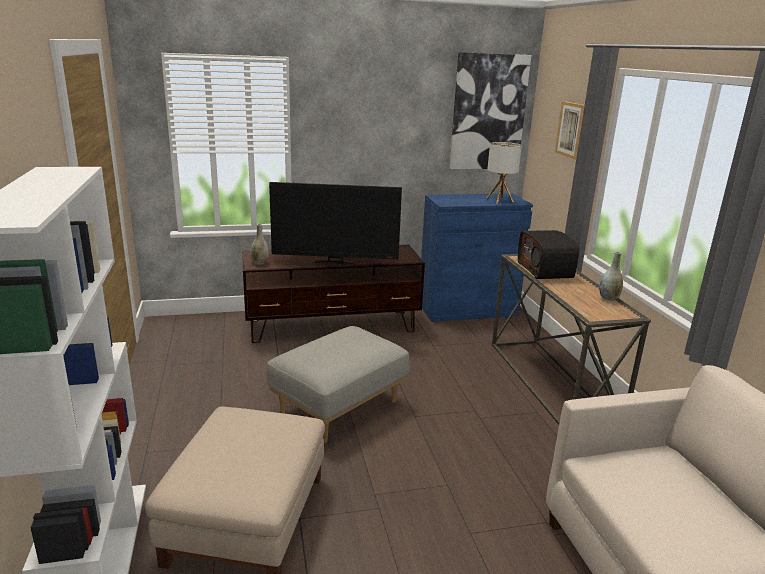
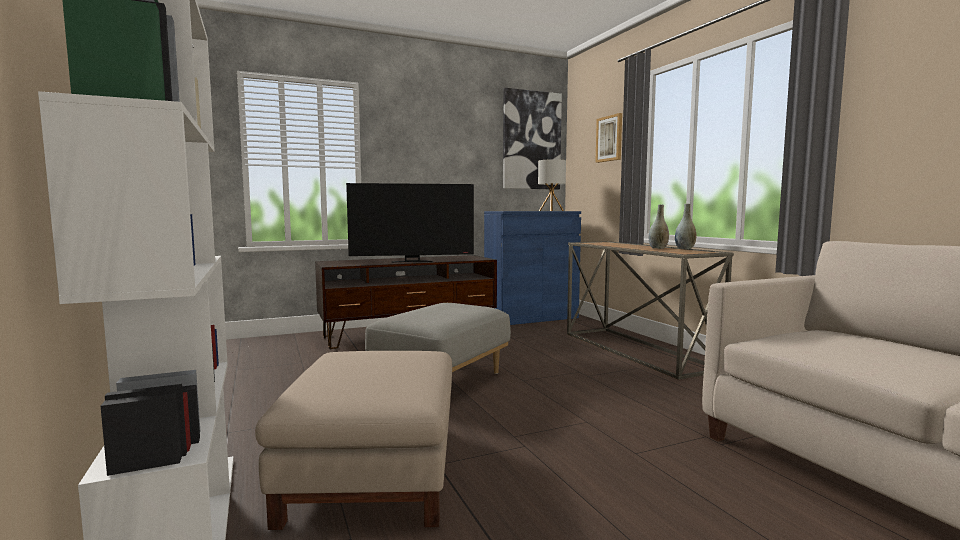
camera: 10 degrees left, 15 degrees down
grey vase [250,224,269,265] -> grey vase moved to [649,205,669,249]
radio [518,230,579,279] -> none

